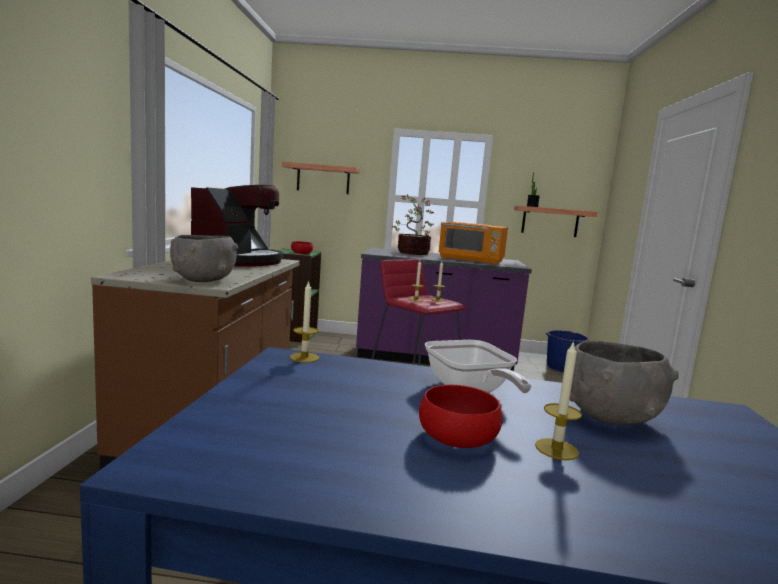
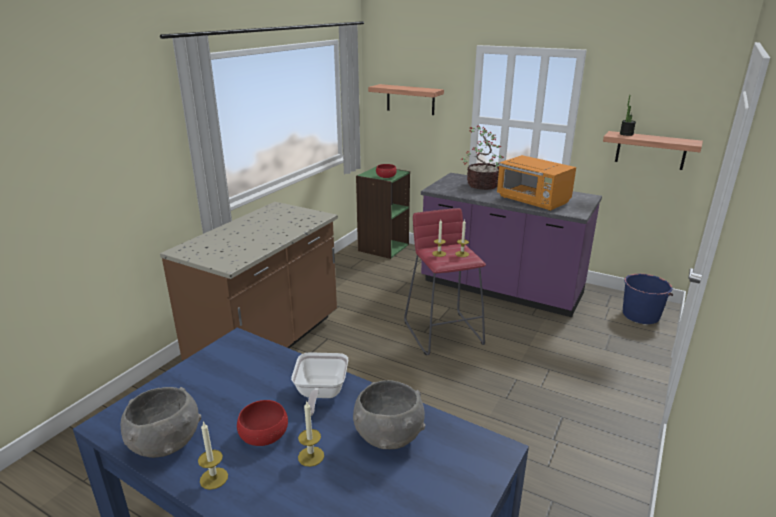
camera: 25 degrees right, 15 degrees up
grey bowl [170,235,238,282] -> grey bowl moved to [121,387,201,458]
coffee machine [191,185,283,267] -> none
candle [290,280,319,363] -> candle moved to [198,421,228,490]

